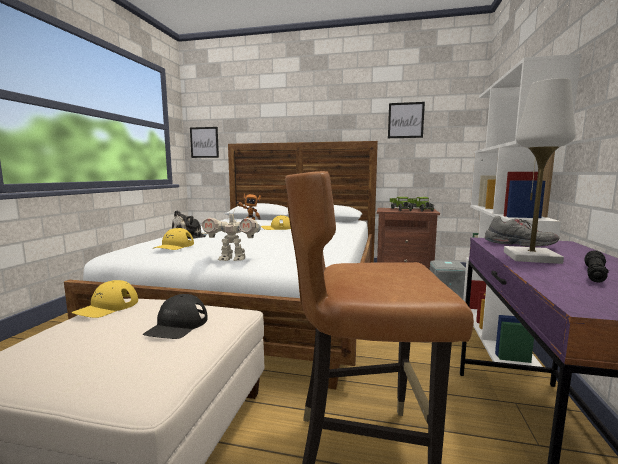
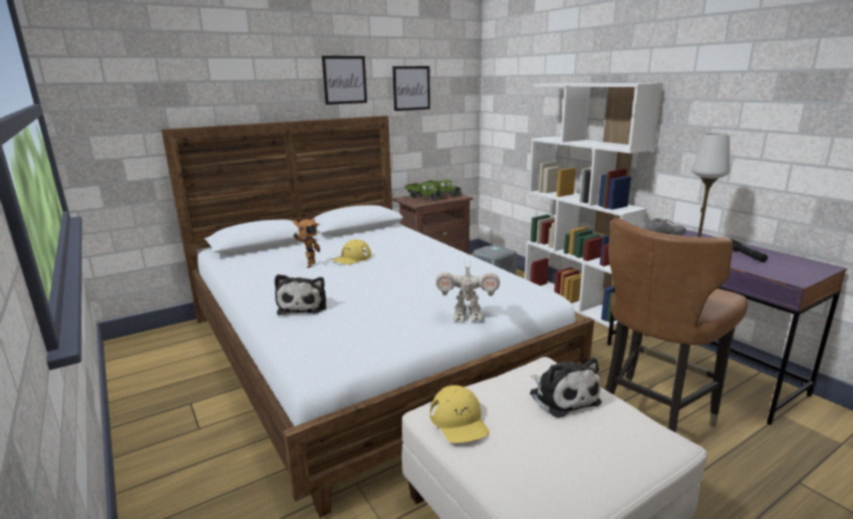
camera: 45 degrees left, 10 degrees up
black cap [143,294,208,339] -> plush toy [530,358,602,418]
yellow cap [154,228,194,250] -> none
picture [190,127,219,158] -> picture moved to [322,56,367,105]
toy robot [202,209,261,261] -> toy robot turned 45 degrees clockwise [436,261,500,321]

